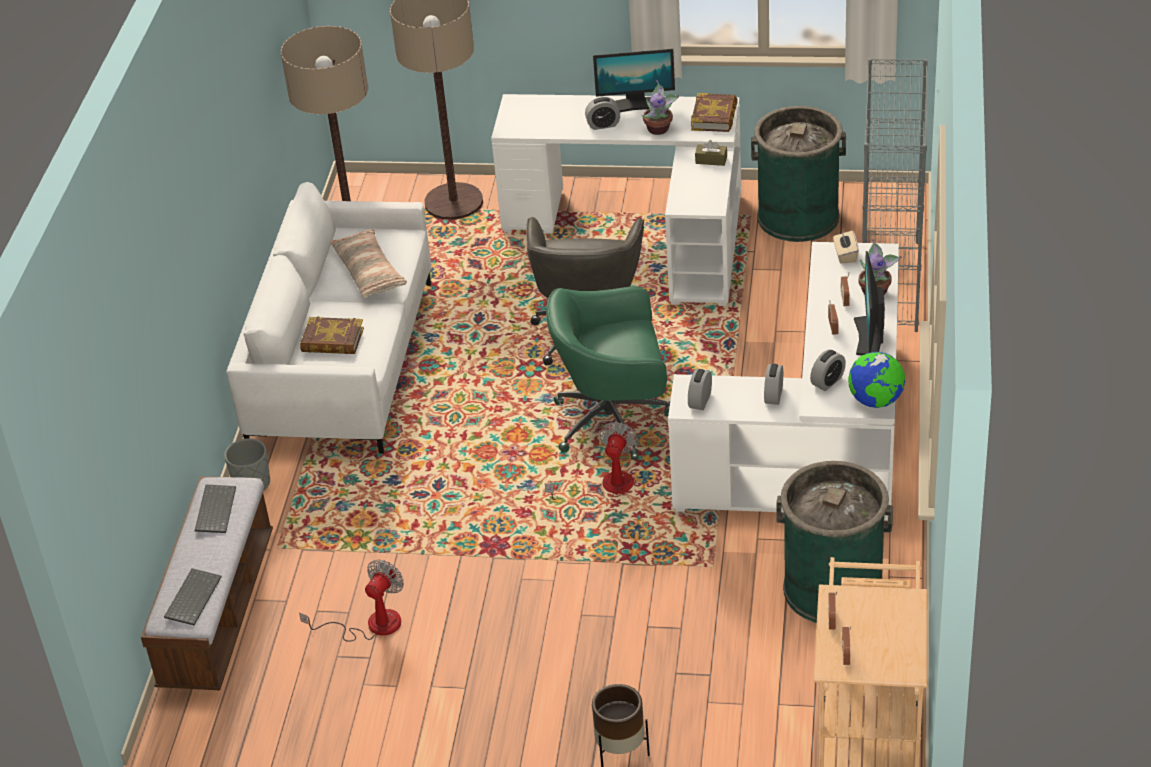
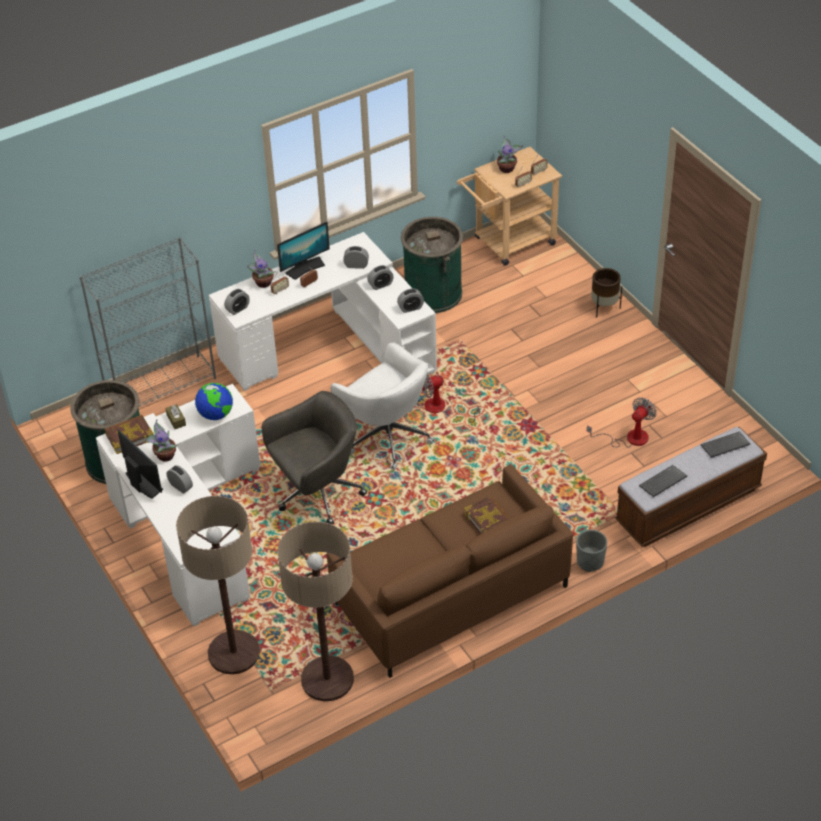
camera: 130 degrees left, 5 degrees up
white sofa [227,182,432,454] -> brown sofa [327,465,573,678]
fan [299,560,404,642] -> fan turned 135 degrees clockwise [587,398,657,448]
pillow [330,229,407,298] -> none
green office chair [546,286,670,460] -> white office chair [331,342,434,470]
beige tissue box [833,231,859,263] -> alarm clock [224,289,250,315]
globe [848,352,905,408] -> globe moved to [195,383,233,420]
none -> potted plant [497,136,523,173]

